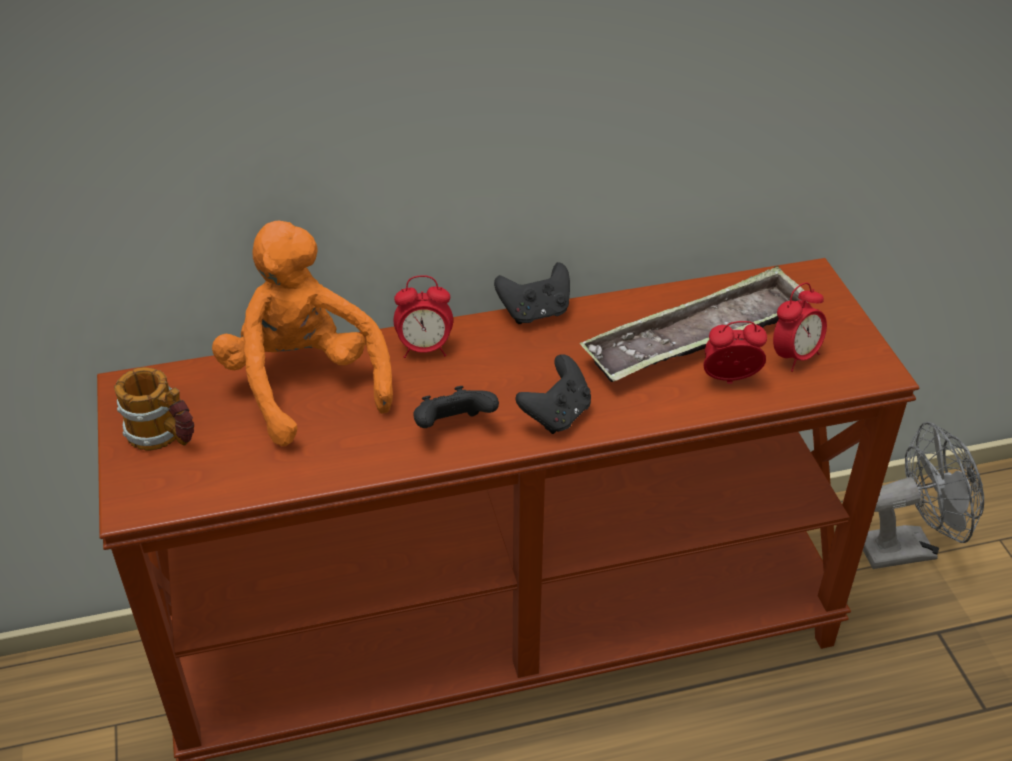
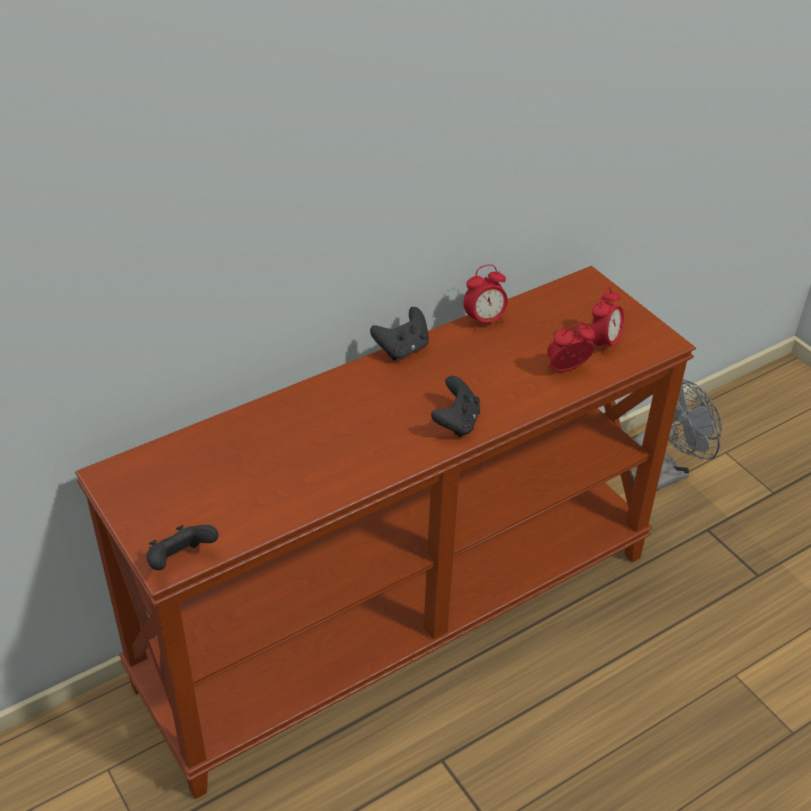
camera: 20 degrees left, 0 degrees up
mug [114,367,194,451] -> none
orange plush toy [212,220,393,446] -> none
alarm clock [394,275,453,358] -> alarm clock moved to [464,264,508,329]
black game controller [413,386,499,428] -> black game controller moved to [146,525,218,570]
tray [580,266,805,382] -> none

